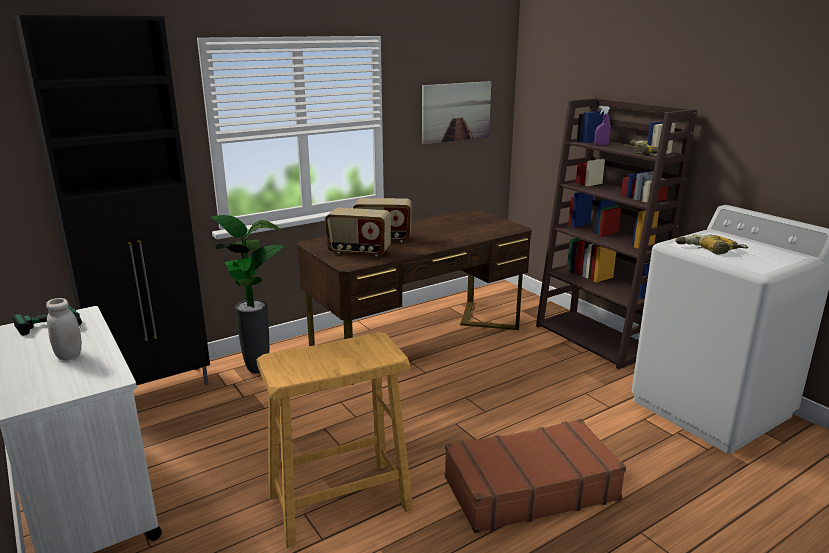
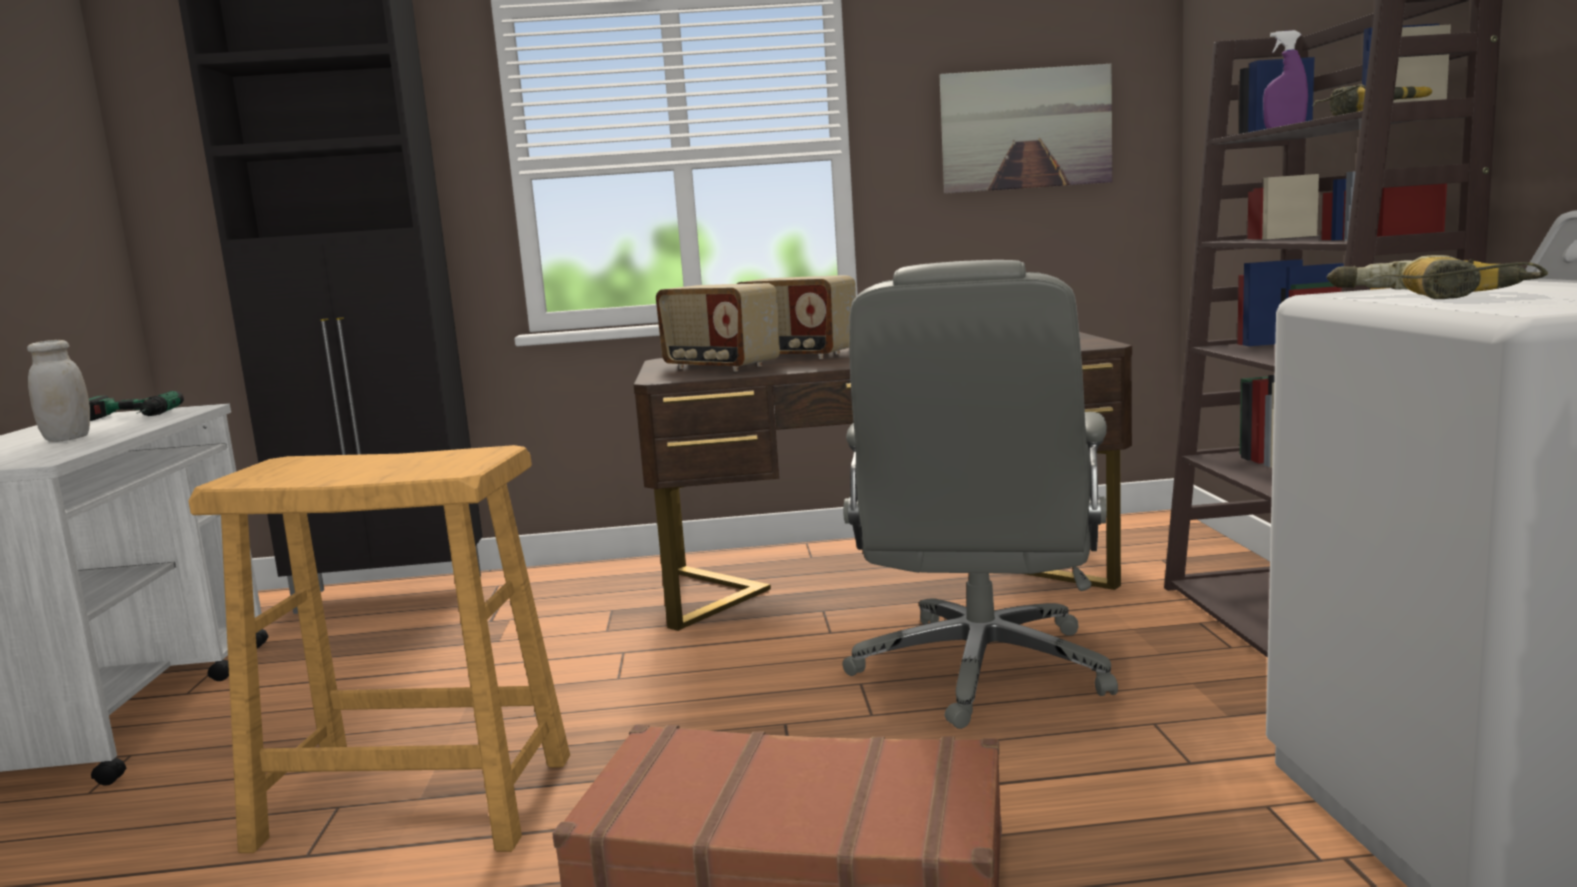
camera: 30 degrees right, 10 degrees down
potted plant [211,215,283,374] -> none
none -> grey office chair [842,260,1118,729]

